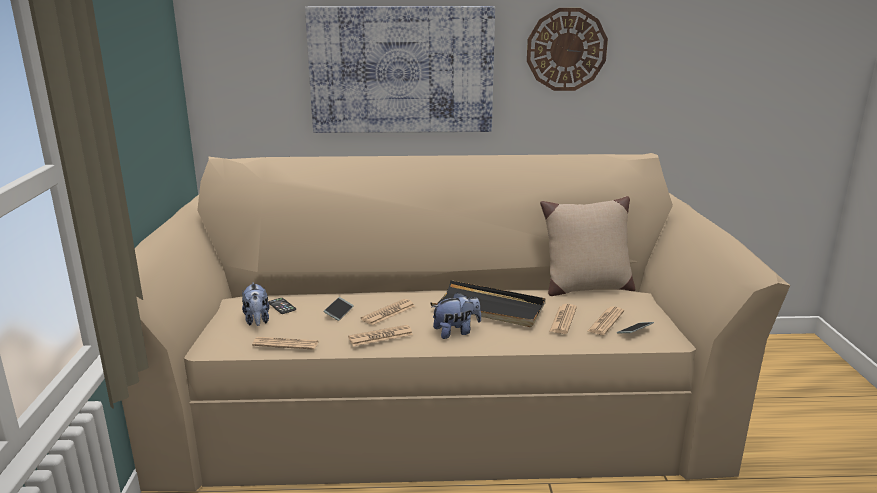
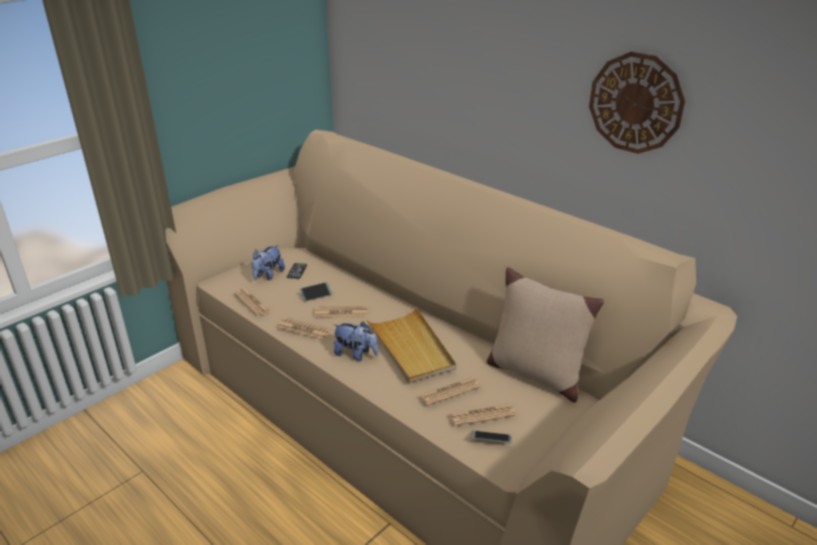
camera: 45 degrees right, 10 degrees up
picture [305,6,495,133] -> none
black tray [431,280,546,327] -> beige tray [366,307,456,383]

